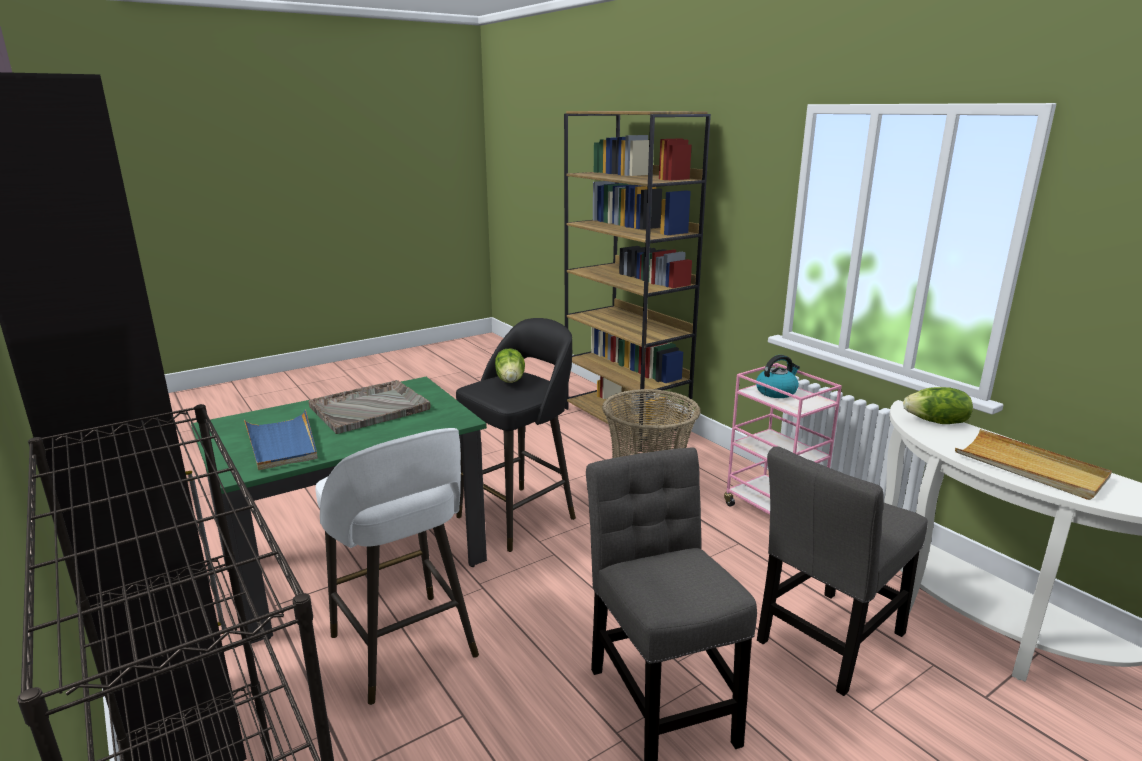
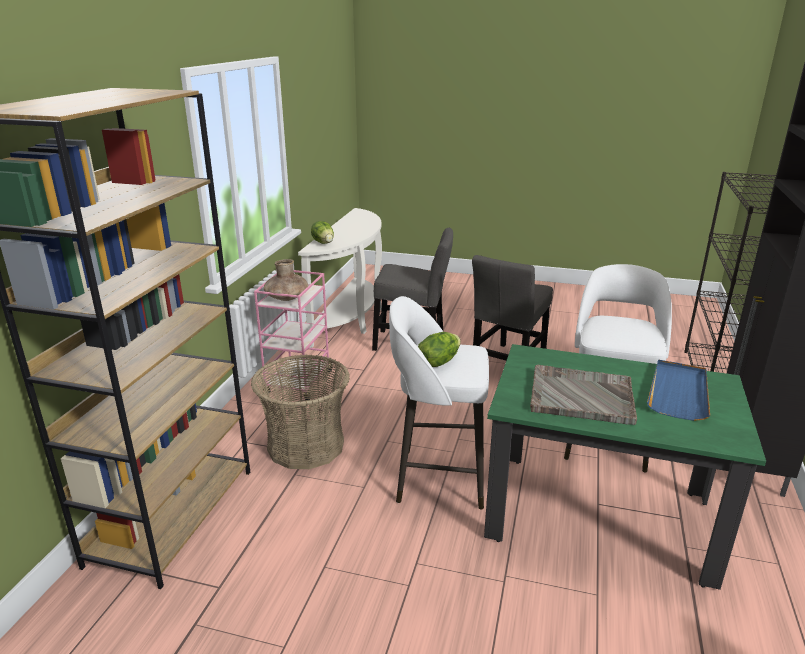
camera: 130 degrees left, 5 degrees up
black stool [456,318,576,552] -> white stool [389,296,489,510]
kettle [756,355,800,398] -> brown vase [264,259,308,301]
beige tray [955,429,1112,500] -> none

